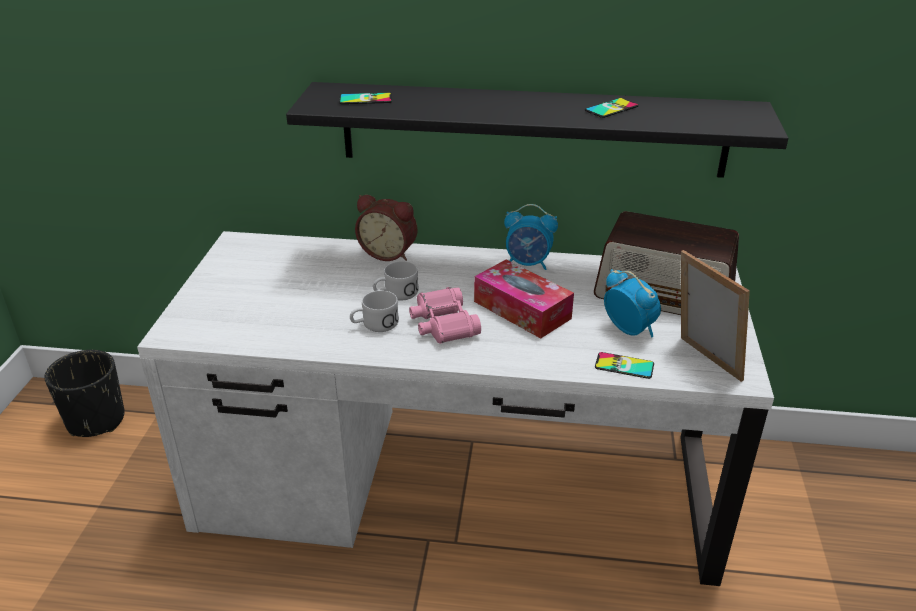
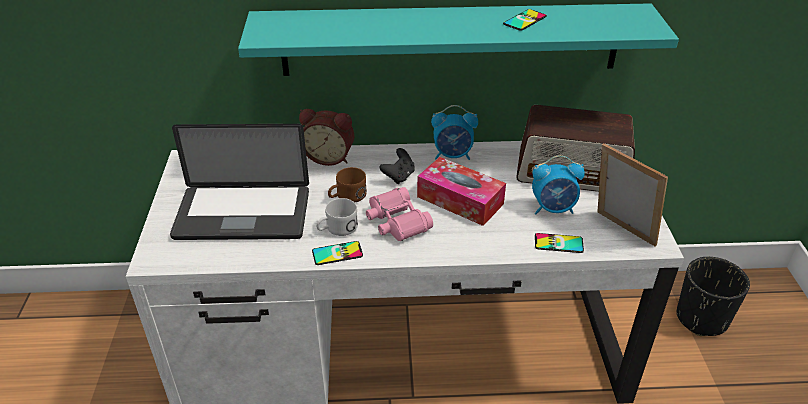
camera: 10 degrees left, 5 degrees up
black planter [44,350,125,437] -> black planter moved to [676,257,750,336]
black shelf [286,82,789,178] -> turquoise shelf [238,3,679,76]
phone [339,93,392,104] -> phone moved to [312,241,363,265]
white mug [373,261,419,300] -> brown mug [328,167,367,202]
alarm clock [604,269,661,338] -> alarm clock turned 135 degrees clockwise [532,155,585,214]
none -> laptop [170,124,309,240]
none -> black game controller [380,148,415,184]

